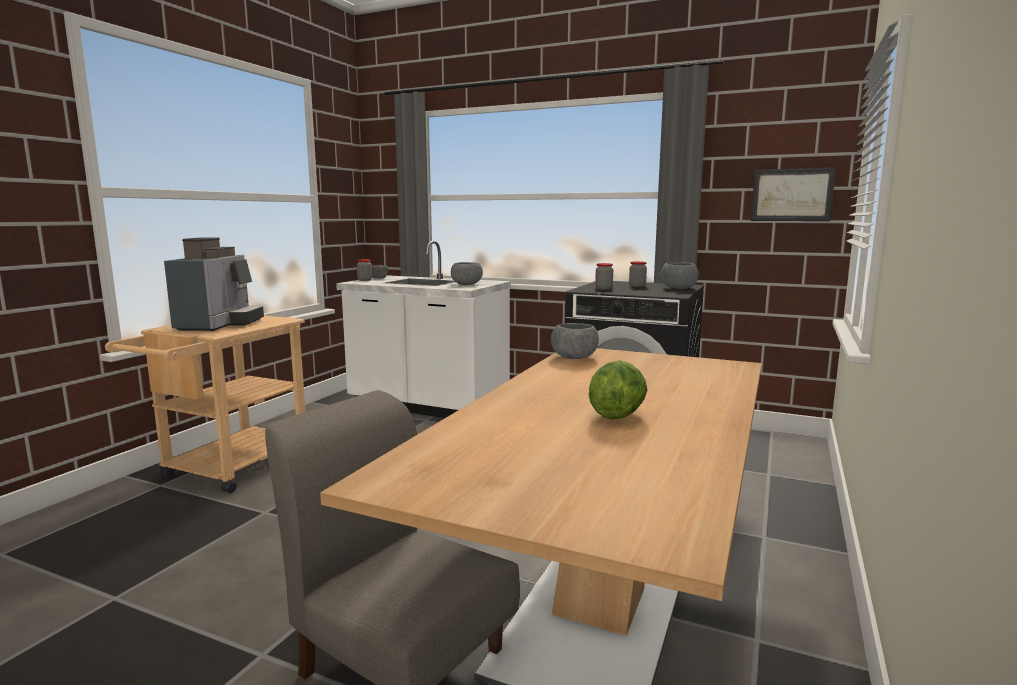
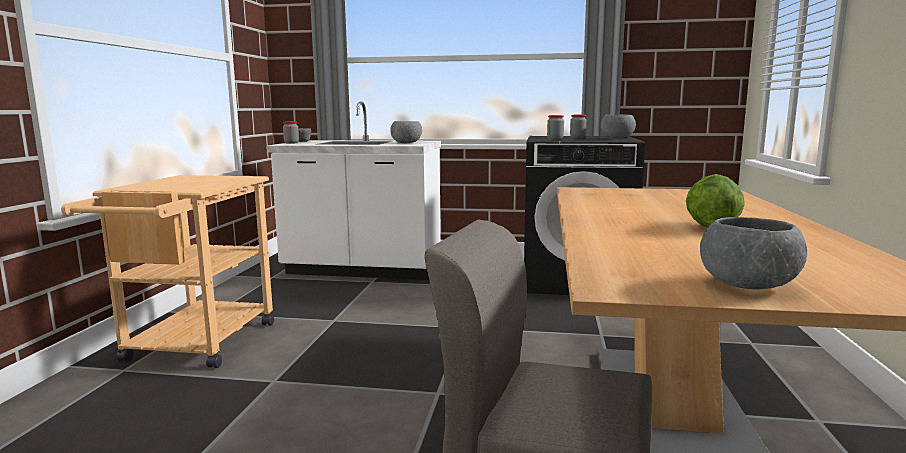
camera: 15 degrees left, 0 degrees up
coffee machine [164,237,264,331] -> none
grey bowl [551,323,599,359] -> grey bowl moved to [700,217,807,289]
picture [751,168,836,221] -> none

